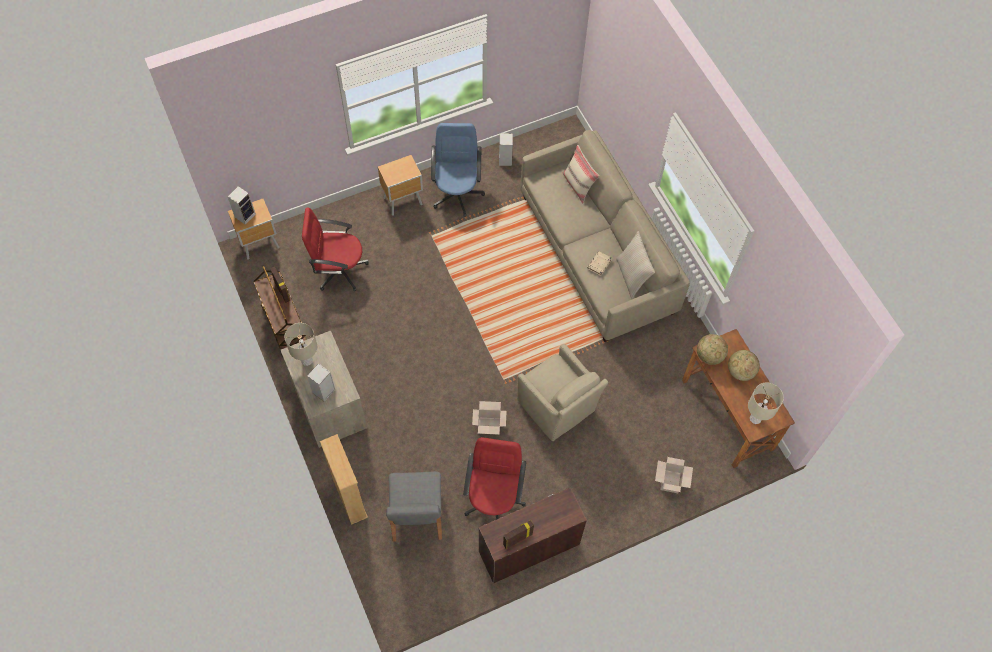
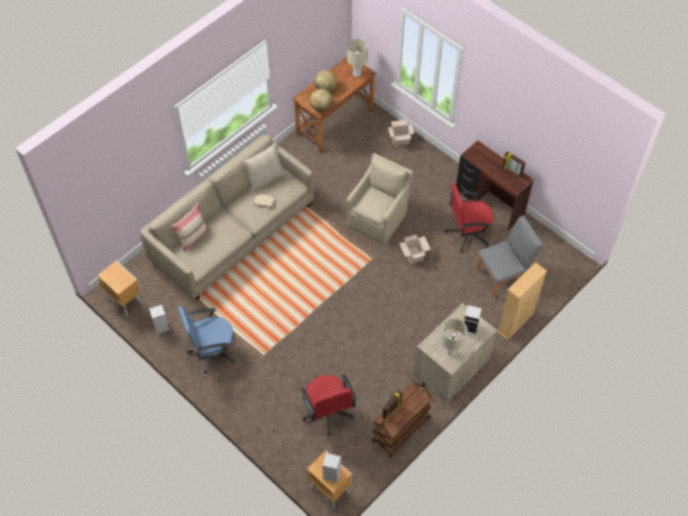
camera: 110 degrees left, 5 degrees down
brown nightstand [378,155,423,216] -> brown nightstand moved to [97,260,143,317]

